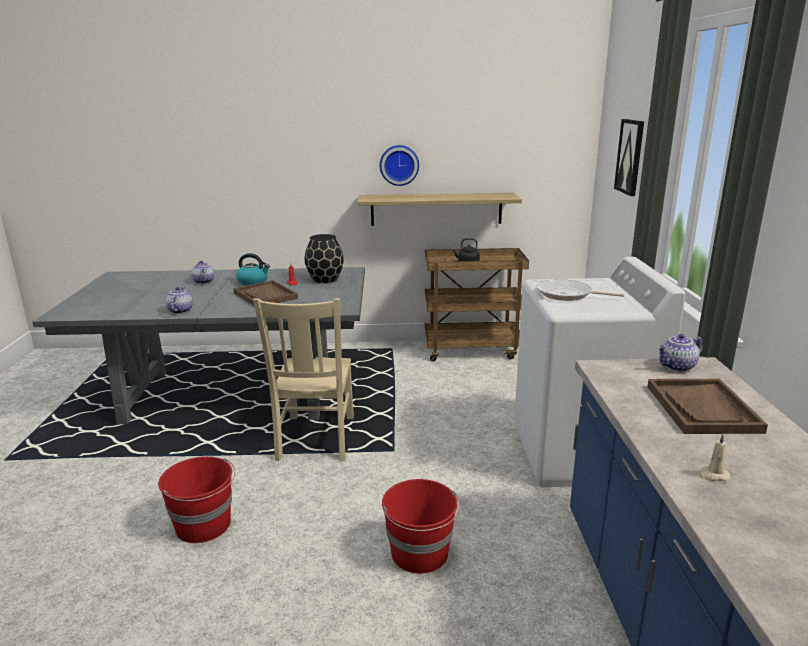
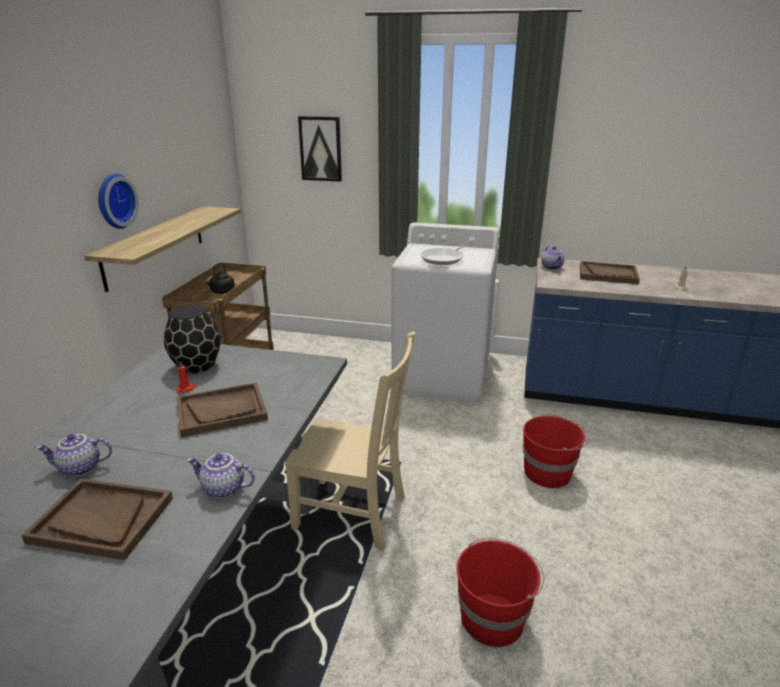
camera: 75 degrees left, 5 degrees up
kettle [236,253,270,285] -> none
none -> brown tray [21,479,173,560]

